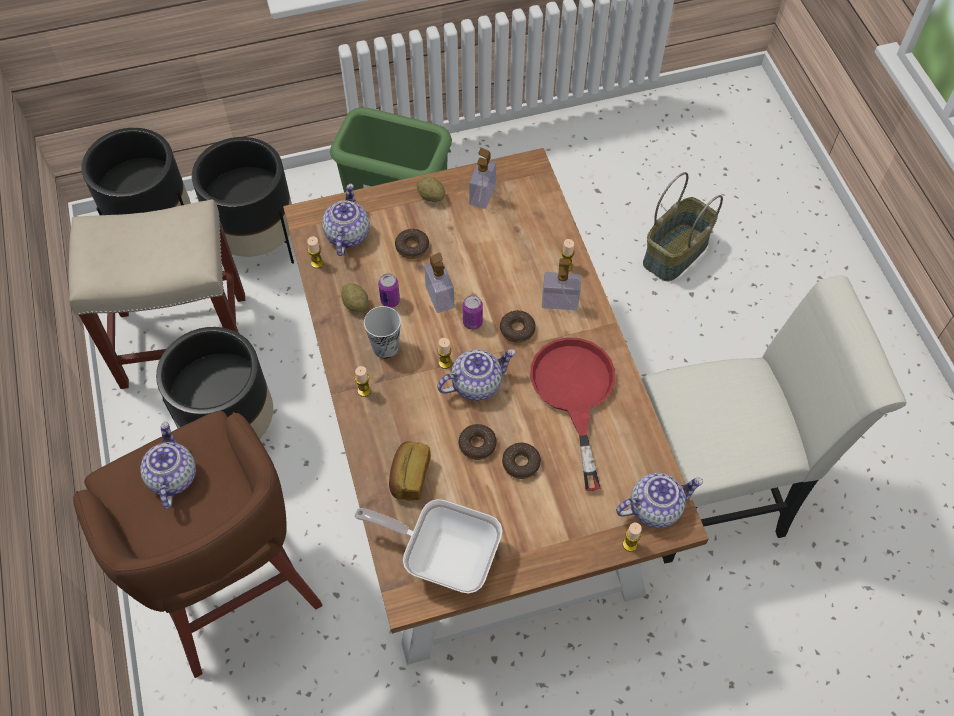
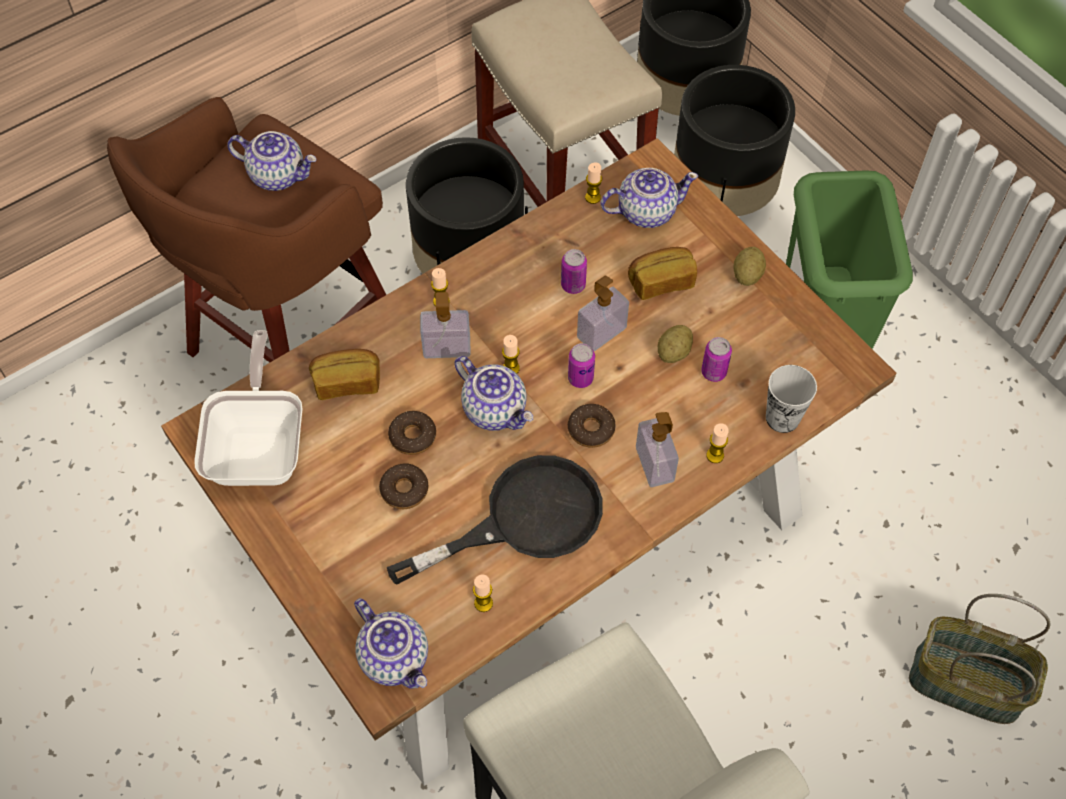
camera: 70 degrees right, 0 degrees up
teapot [140,422,196,509] -> teapot turned 45 degrees clockwise [227,131,317,191]
potato [341,283,368,312] -> potato moved to [658,325,693,363]
cup [364,306,401,359] -> cup moved to [766,365,817,433]
donut [395,229,429,259] -> bread [628,247,697,300]
soap dispenser [469,148,496,209] -> soap dispenser moved to [420,292,471,358]
red frying pan [530,337,615,491] -> black frying pan [387,455,603,585]
candle [623,523,642,552] -> candle moved to [473,575,493,612]
none -> can [701,337,732,382]

